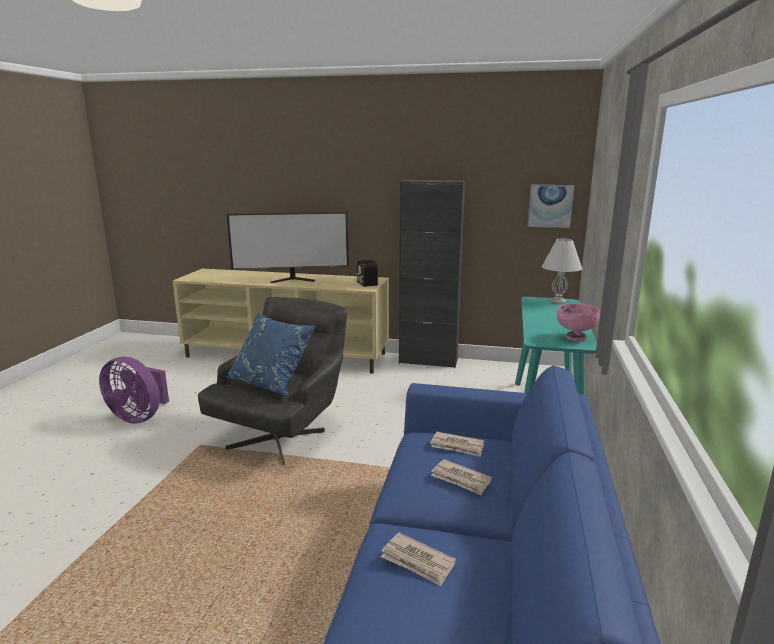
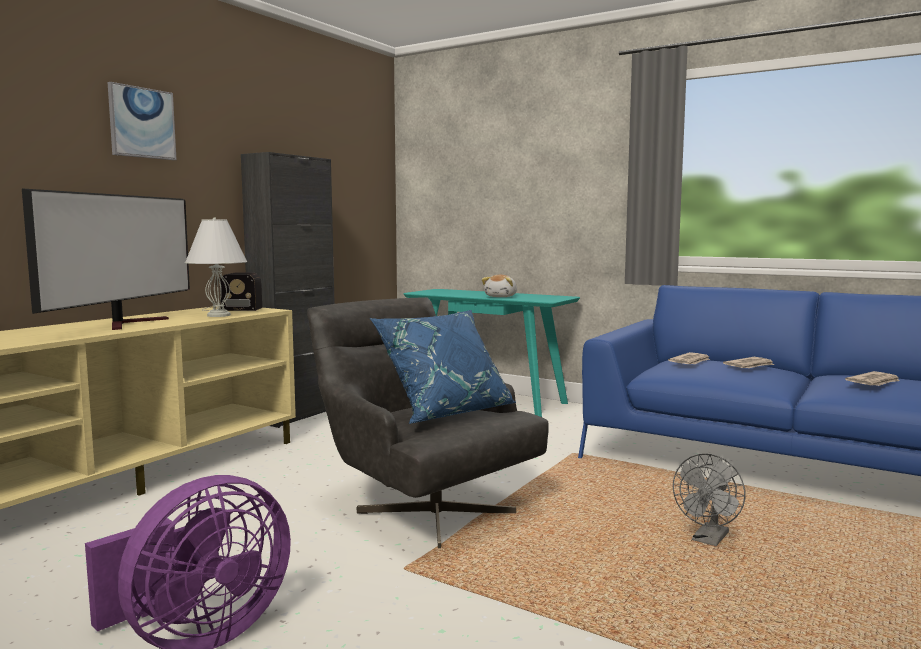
camera: 70 degrees left, 10 degrees down
picture [527,185,575,228] -> picture moved to [107,82,177,160]
white table lamp [542,238,582,304] -> white table lamp moved to [185,217,247,317]
pink bowl [557,303,600,341] -> none
none -> plush toy [481,275,517,297]
none -> grey fan [673,454,745,546]

